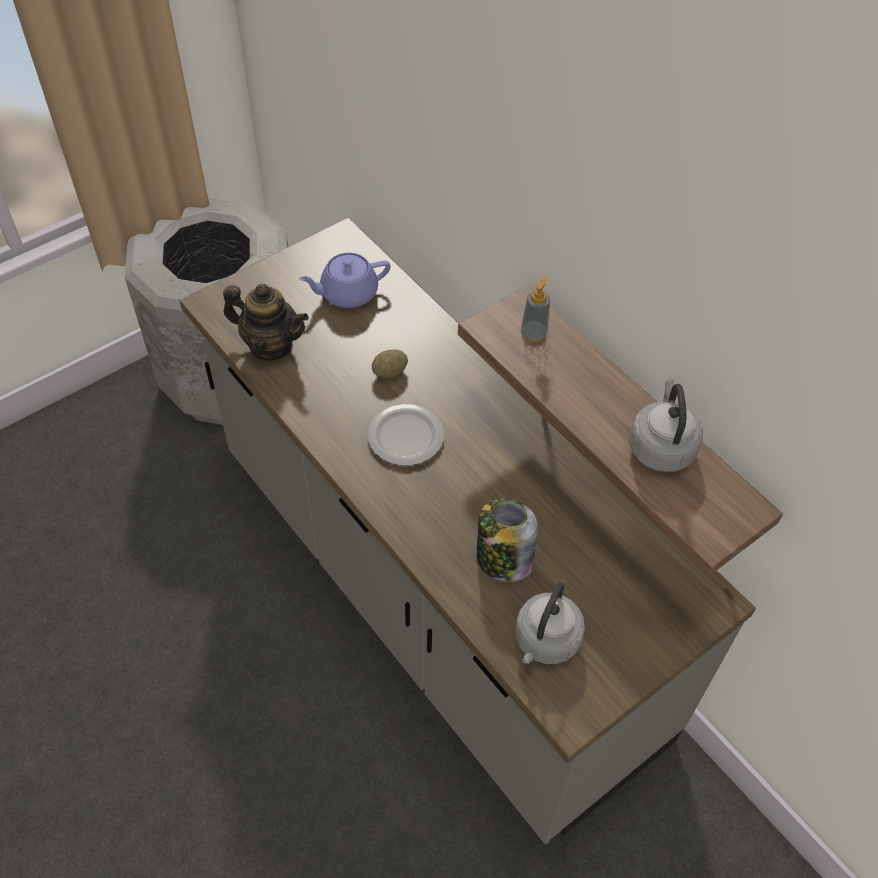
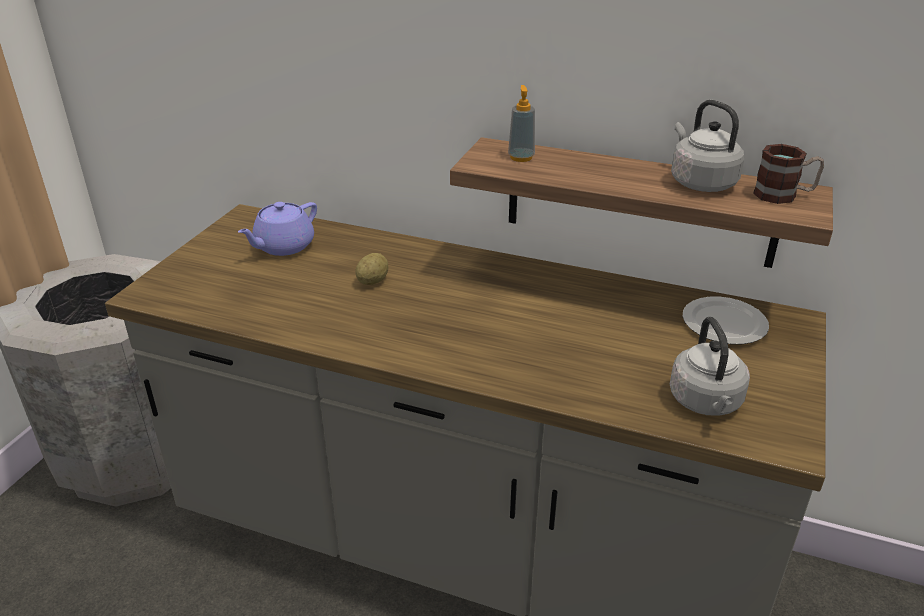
camera: 30 degrees left, 20 degrees down
teapot [223,283,309,361] -> none
plate [368,404,444,466] -> plate moved to [683,297,769,344]
jar [477,499,538,582] -> none
none -> mug [753,144,824,204]

